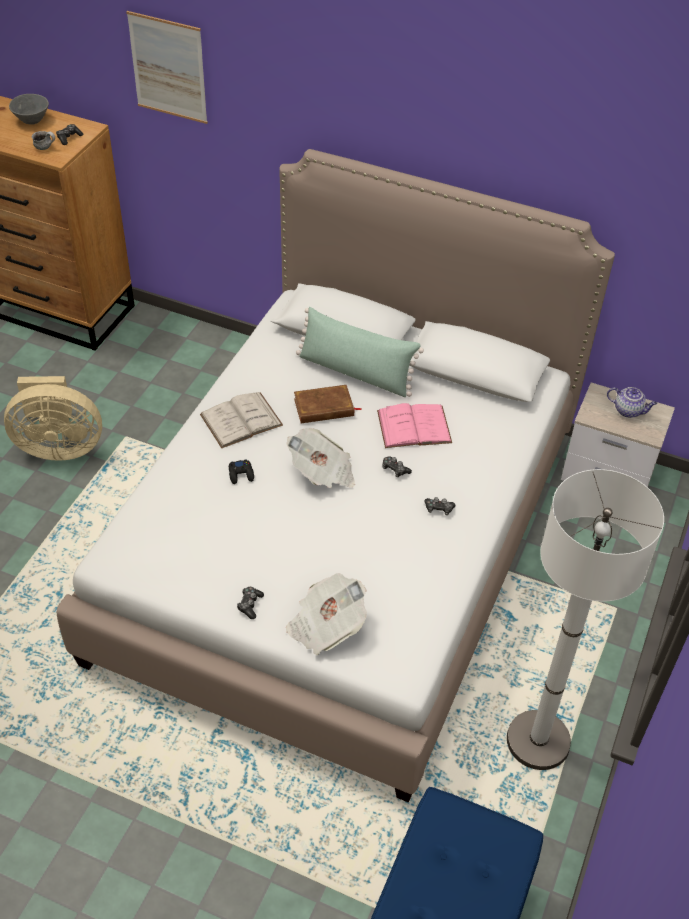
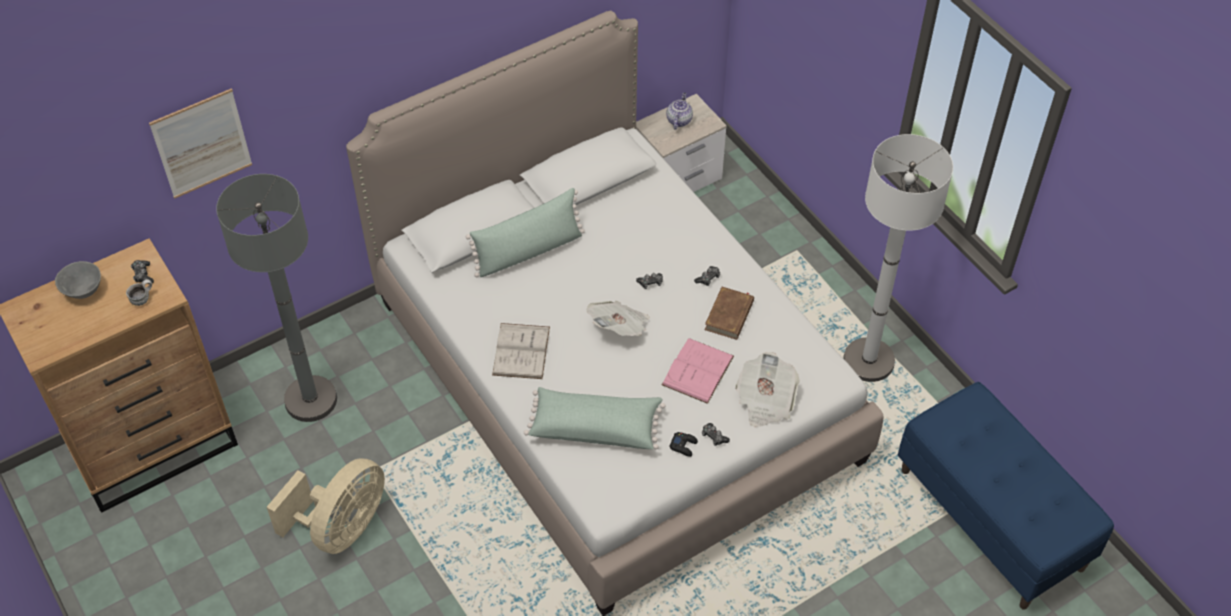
camera: 55 degrees left, 5 degrees up
black game controller [229,459,254,484] -> black game controller moved to [669,432,698,457]
brown book [294,385,361,423] -> brown book moved to [705,287,754,340]
pink book [377,403,452,448] -> pink book moved to [662,338,734,404]
teapot [607,387,657,418] -> teapot turned 45 degrees counterclockwise [666,92,693,129]
none -> grey floor lamp [216,174,337,422]
none -> green pillow [524,387,666,449]

